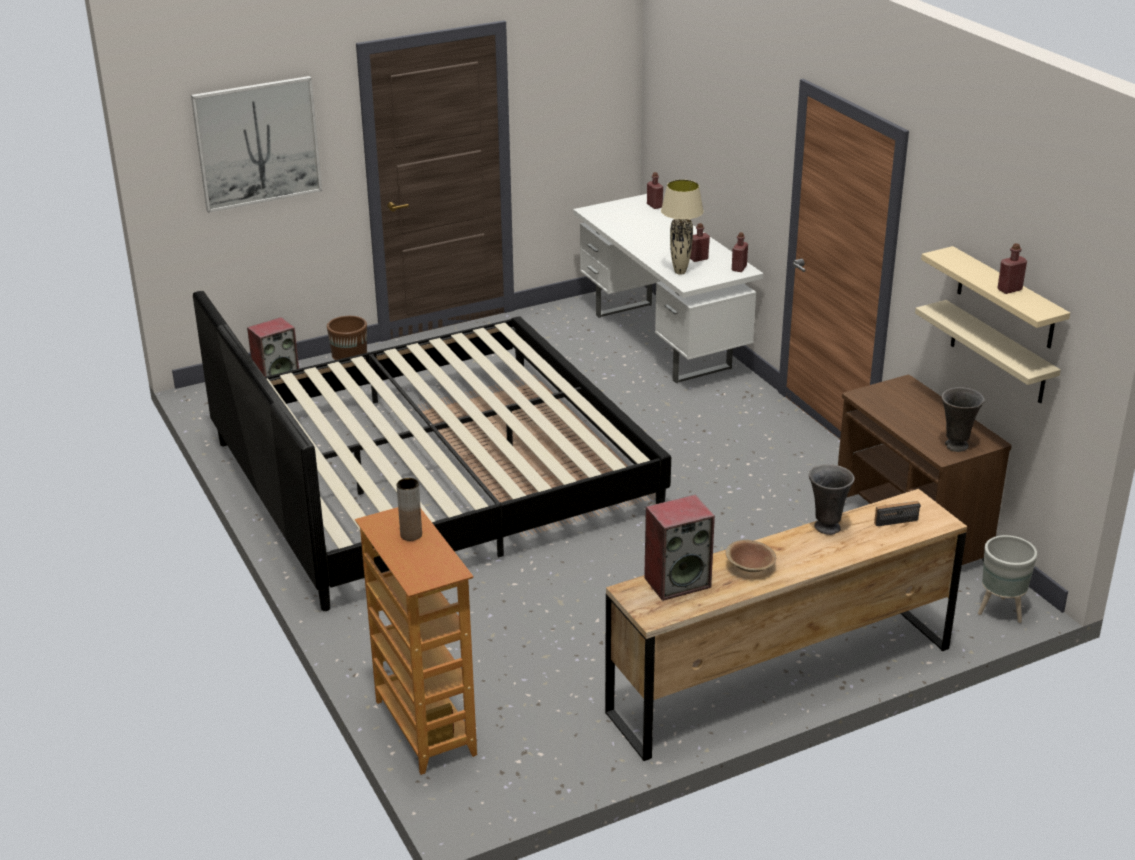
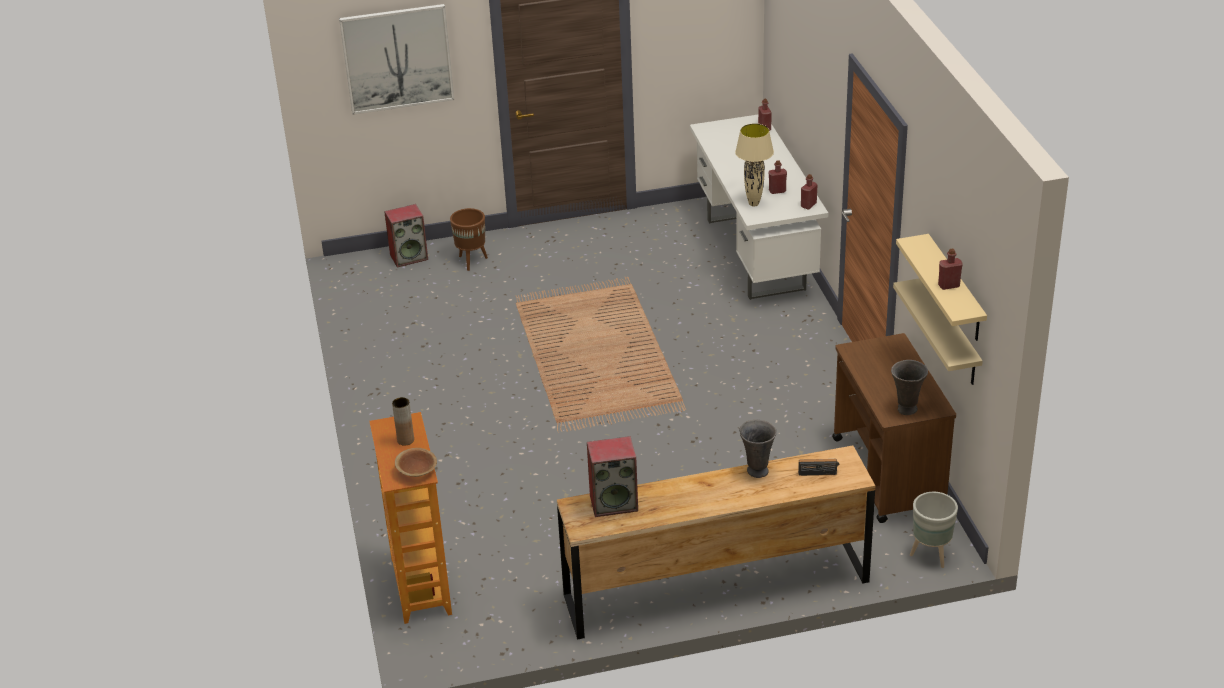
camera: 15 degrees right, 5 degrees up
bed [193,291,671,611] -> none
brown bowl [726,540,776,572] -> brown bowl moved to [395,448,437,477]

